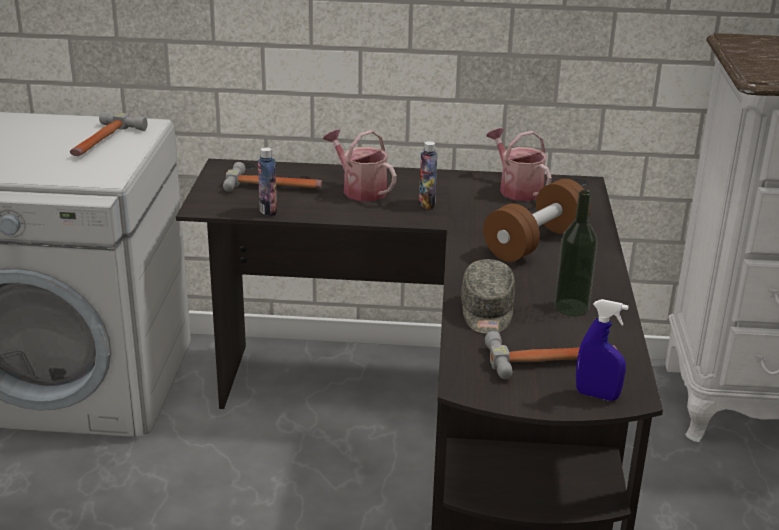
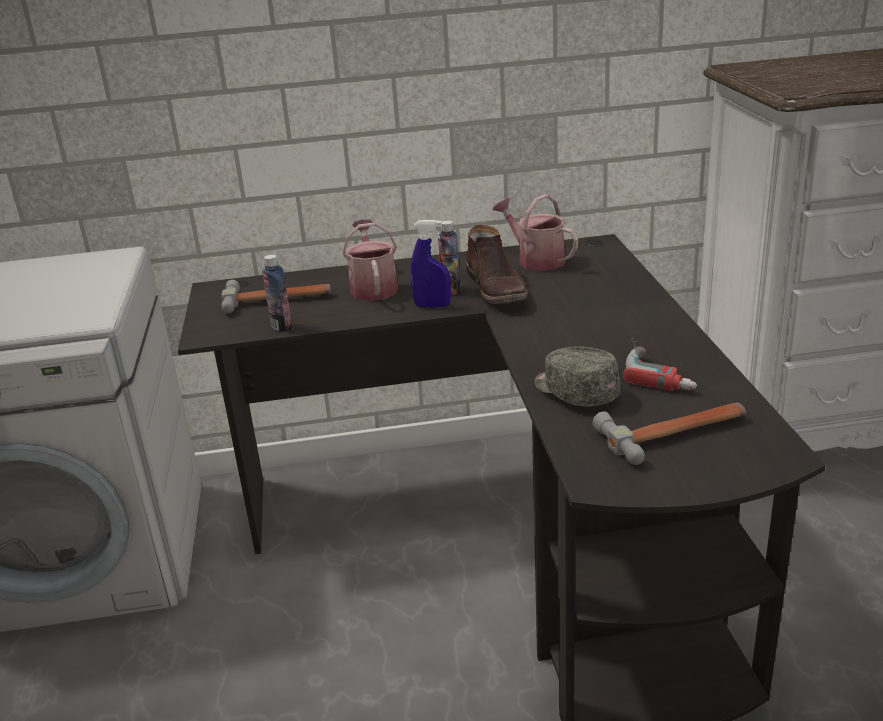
camera: 10 degrees left, 0 degrees up
hammer [70,112,148,156] -> none
watering can [323,129,397,201] -> watering can turned 45 degrees clockwise [343,219,398,301]
grey cap [461,259,515,334] -> grey cap turned 150 degrees clockwise [534,347,621,406]
brown dumbbell [483,179,591,262] -> none
bottle [554,190,598,316] -> power drill [623,338,697,391]
blue spray bottle [576,299,629,401] -> blue spray bottle moved to [410,220,451,308]
none -> brown boot [466,225,528,304]

